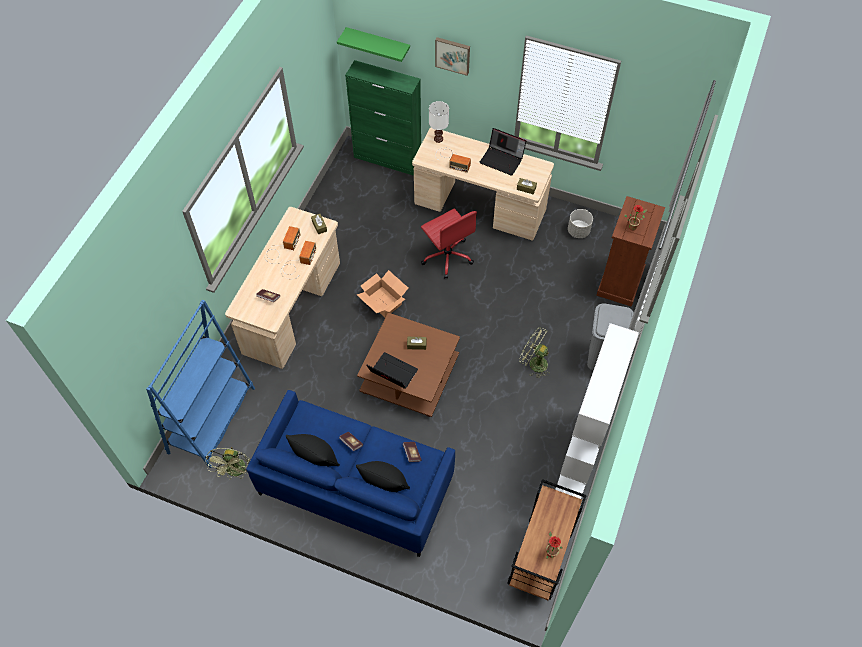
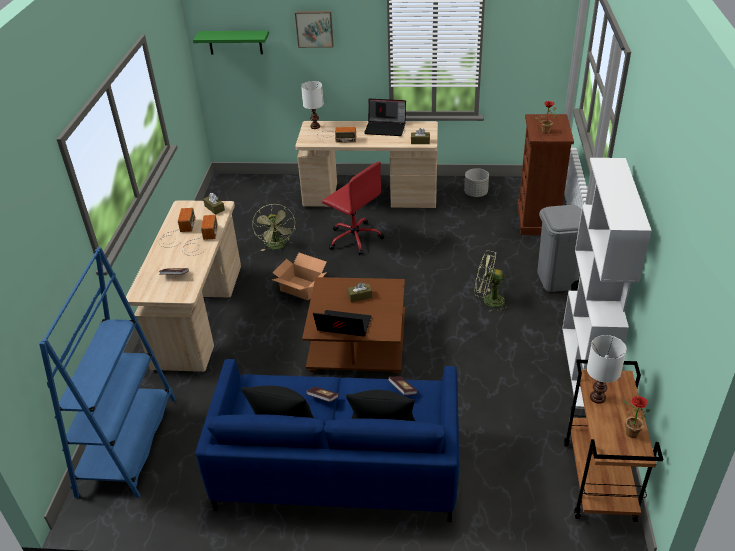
camera: 15 degrees left, 20 degrees down
green fan [205,447,250,480] -> green fan moved to [252,204,295,251]
green cabinet [345,60,421,176] -> none
none -> white table lamp [587,335,627,404]

